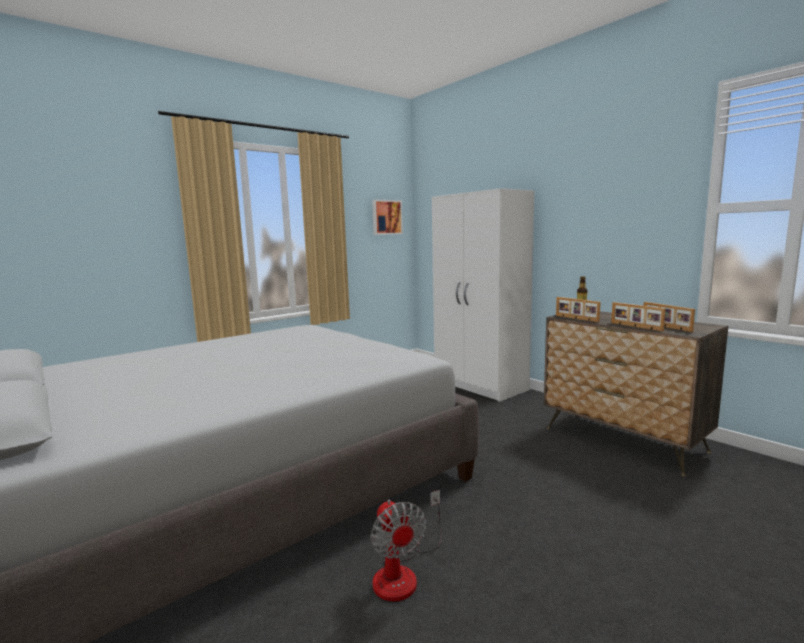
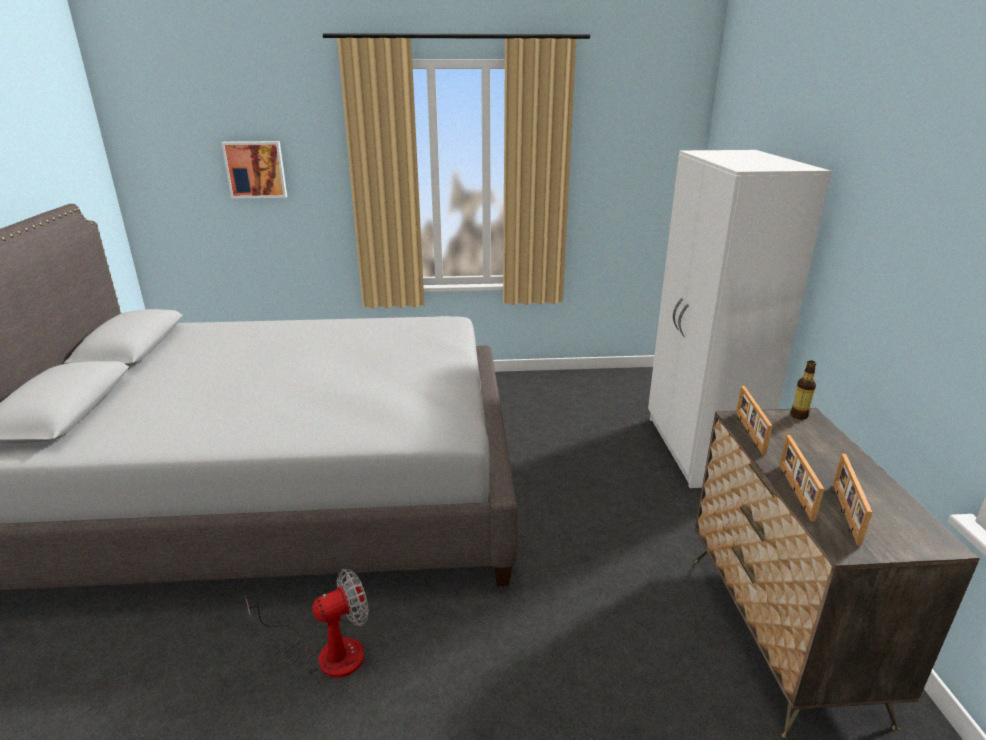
camera: 35 degrees right, 15 degrees up
fan [371,490,442,602] -> fan turned 135 degrees counterclockwise [245,569,369,678]
picture [372,200,403,235] -> picture moved to [221,141,287,199]

